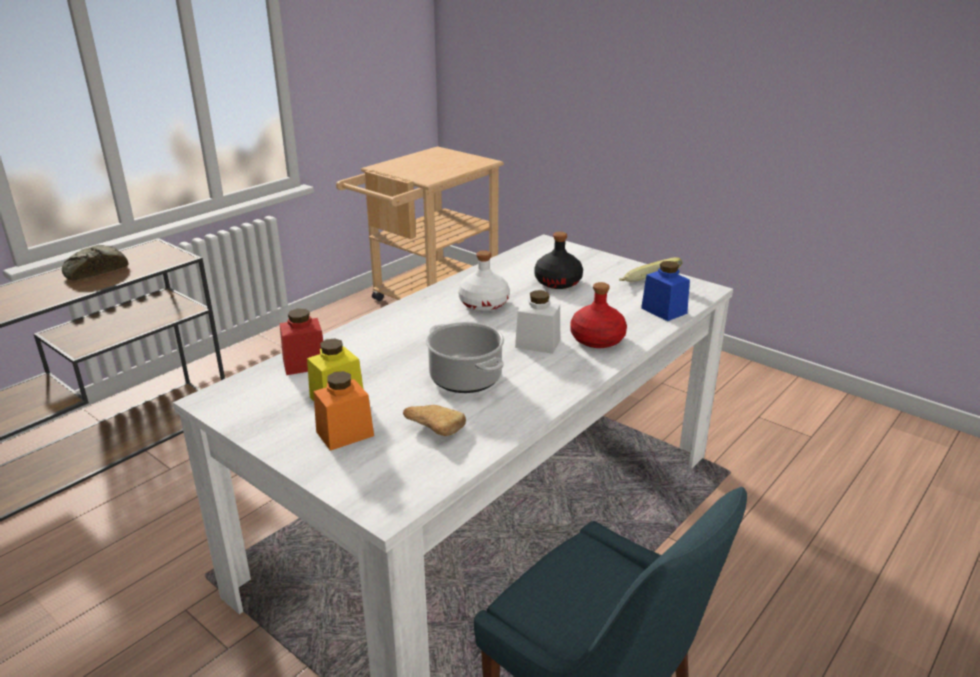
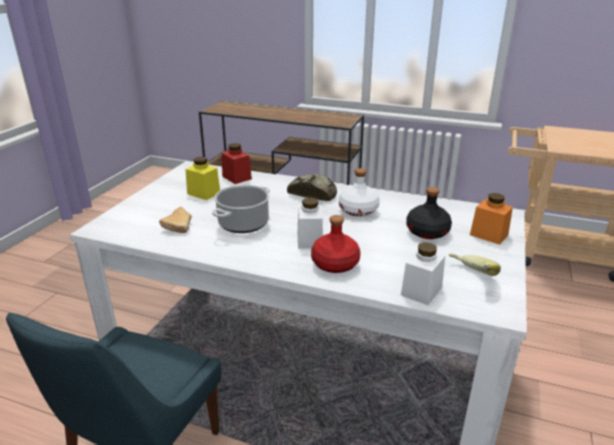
camera: 70 degrees right, 0 degrees up
bread [62,245,128,281] -> bread moved to [287,174,337,201]
orange jar [313,371,374,451] -> orange jar moved to [470,193,513,245]
blue jar [641,261,690,321] -> white jar [401,242,445,305]

